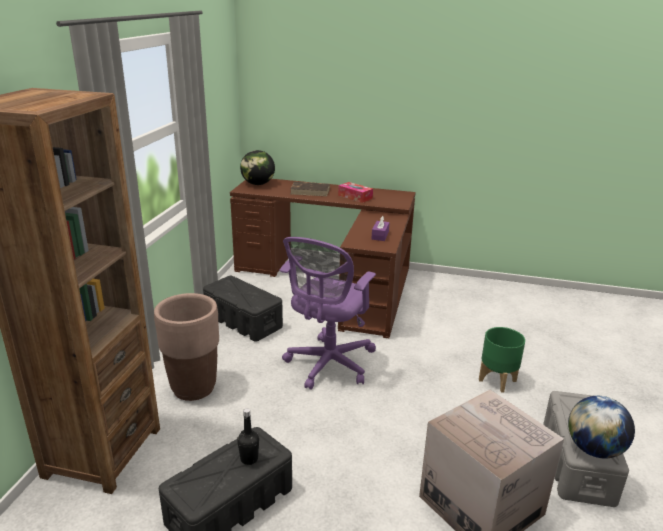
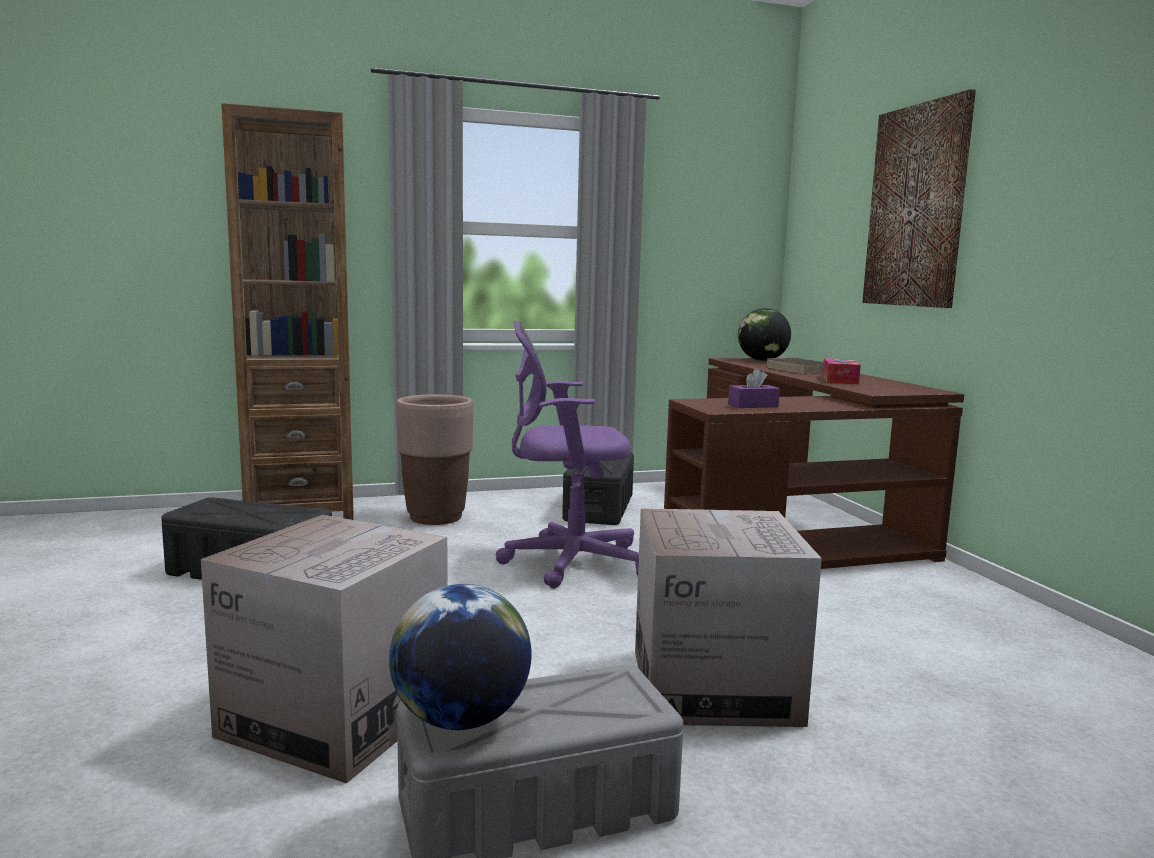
camera: 60 degrees right, 15 degrees down
black bottle [237,408,259,465] -> none
green planter [479,327,525,393] -> cardboard box [635,508,822,727]
none -> picture [862,89,976,308]

